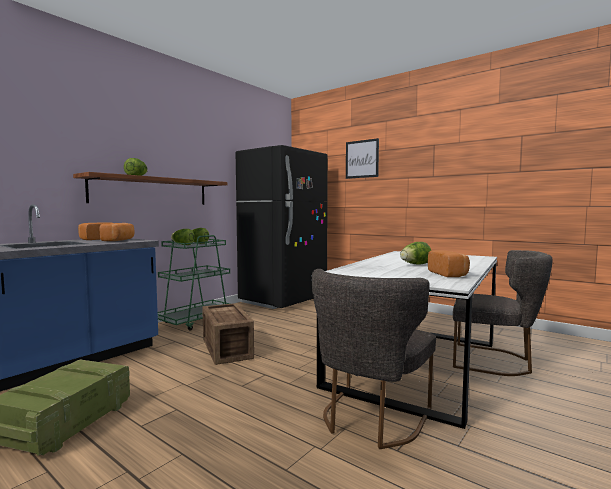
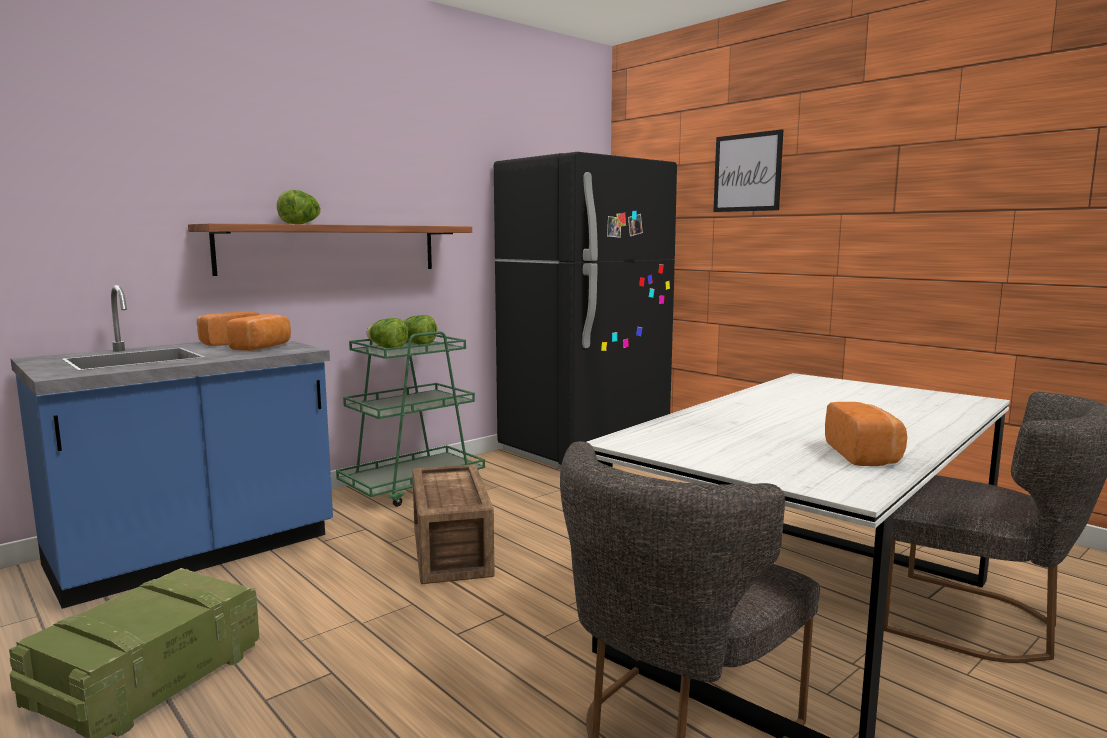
camera: 10 degrees right, 5 degrees up
lettuce [400,242,431,265] -> none

